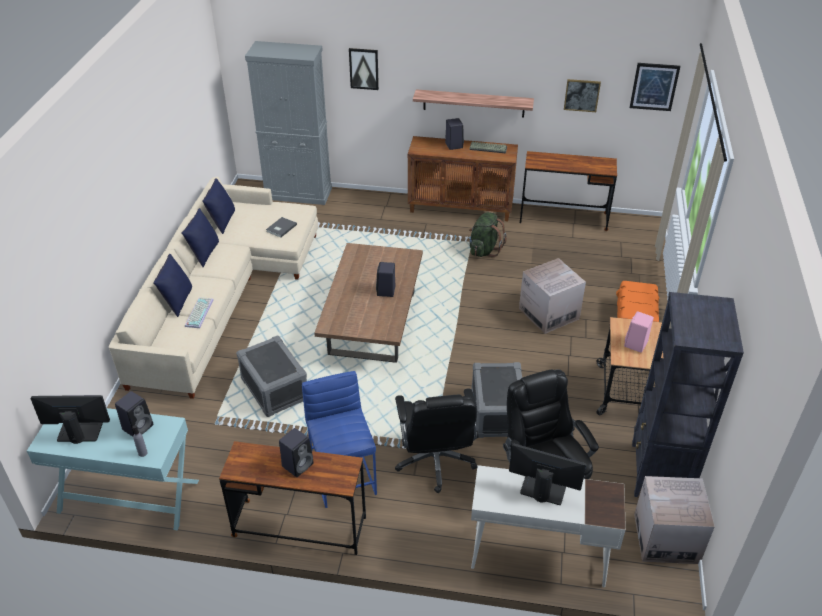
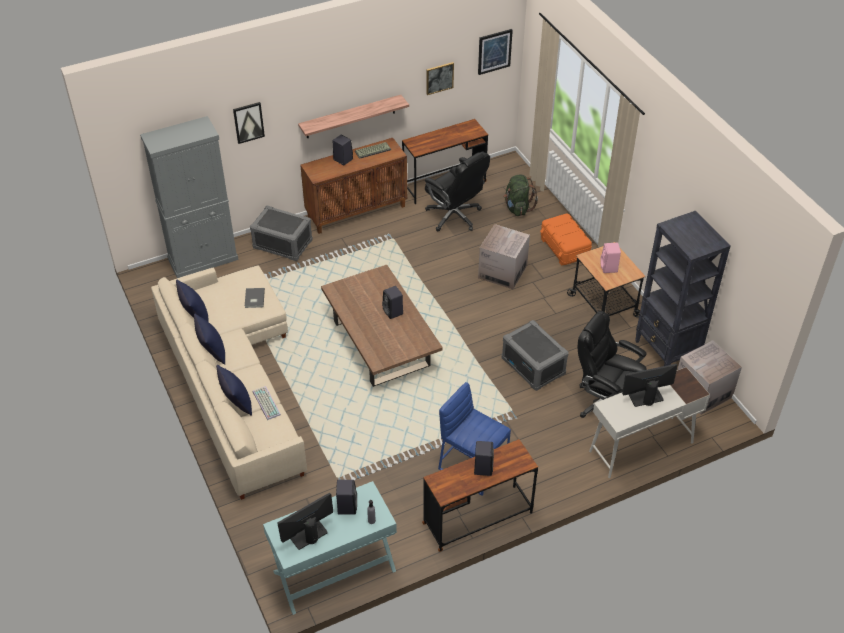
camera: 35 degrees left, 5 degrees up
grey storage box [236,335,307,417] -> grey storage box moved to [250,206,313,261]
black office chair [395,388,478,493] -> black office chair moved to [425,152,490,231]
green backpack [469,212,507,257] -> green backpack moved to [503,175,538,216]

